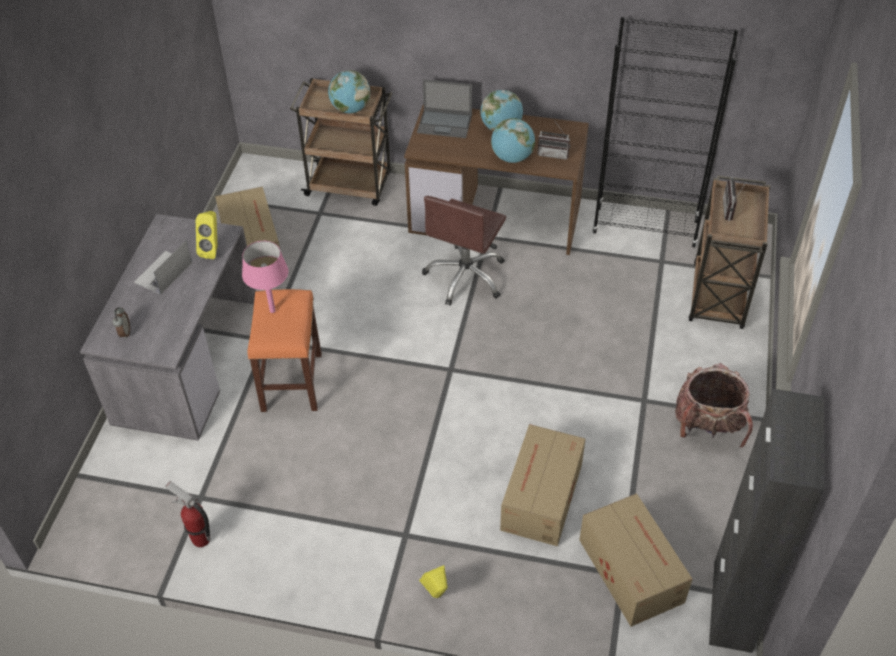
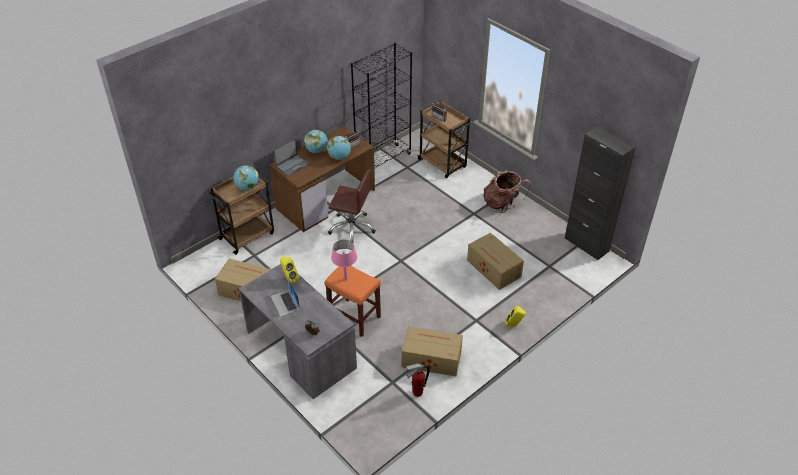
camera: 55 degrees left, 5 degrees down
brown office chair [422,196,506,306] -> brown office chair turned 45 degrees counterclockwise [328,169,376,243]
cardboard box [579,493,692,627] -> cardboard box moved to [402,326,463,376]

